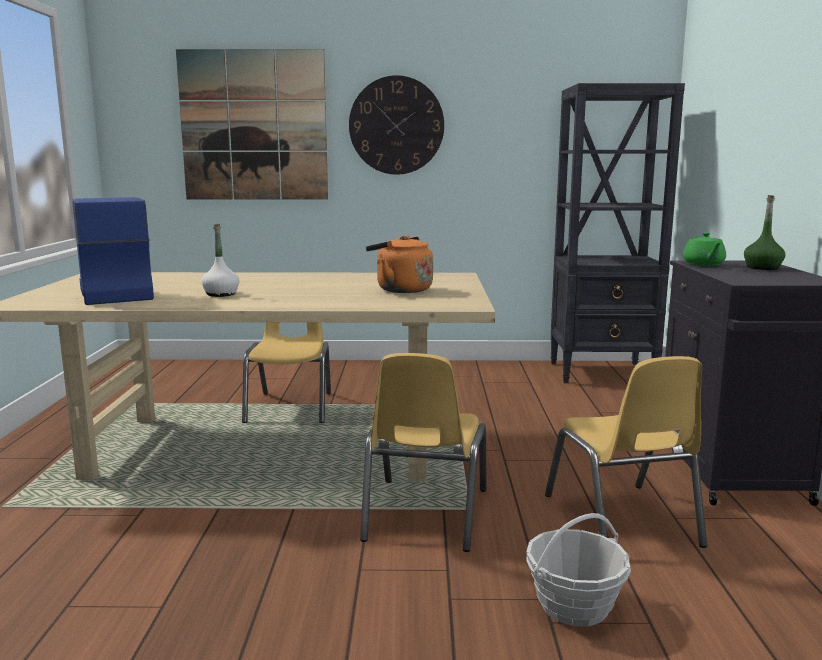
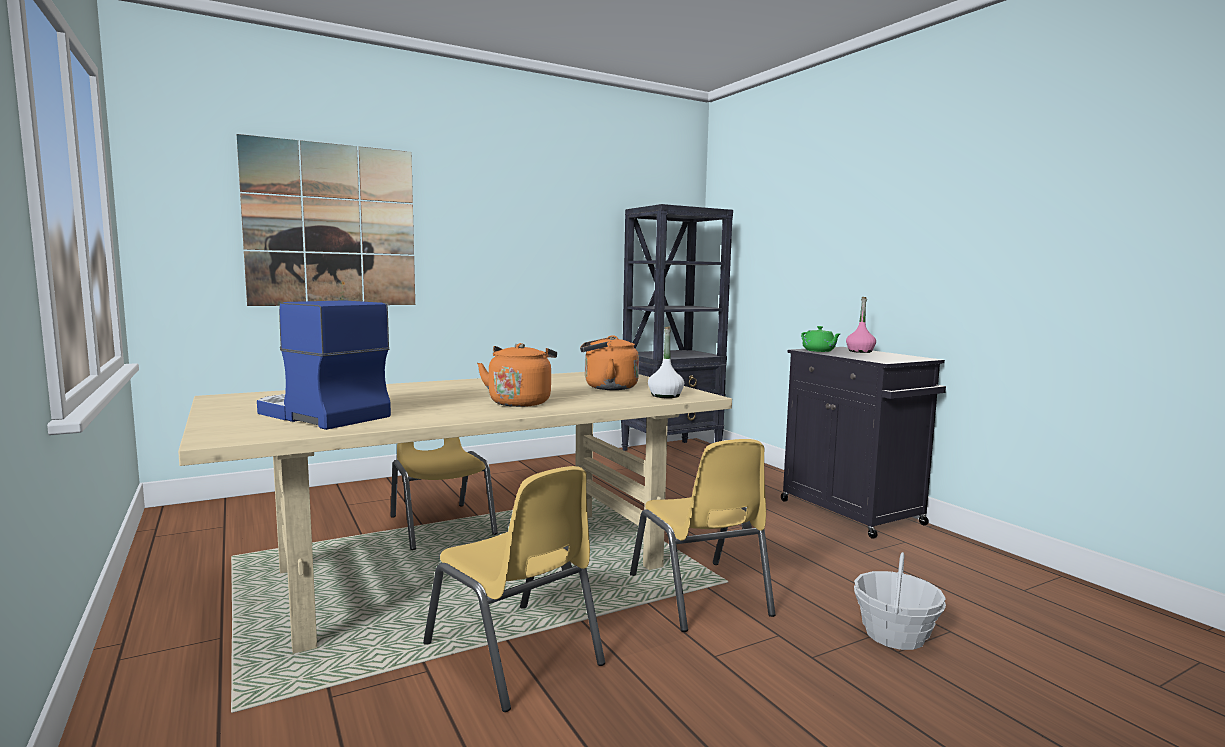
camera: 30 degrees left, 5 degrees down
white bottle [202,224,239,297] -> white bottle moved to [648,326,684,398]
wall clock [349,75,444,175] -> none
yellow chair [545,356,707,548] -> yellow chair moved to [423,466,605,712]
green bottle [744,195,786,270] -> pink bottle [846,297,876,353]
none -> orange kettle [477,343,557,407]

